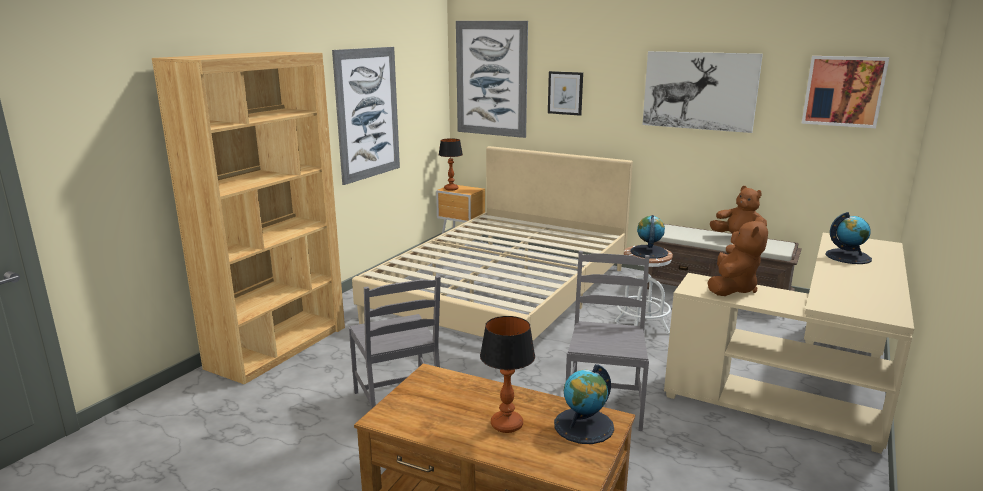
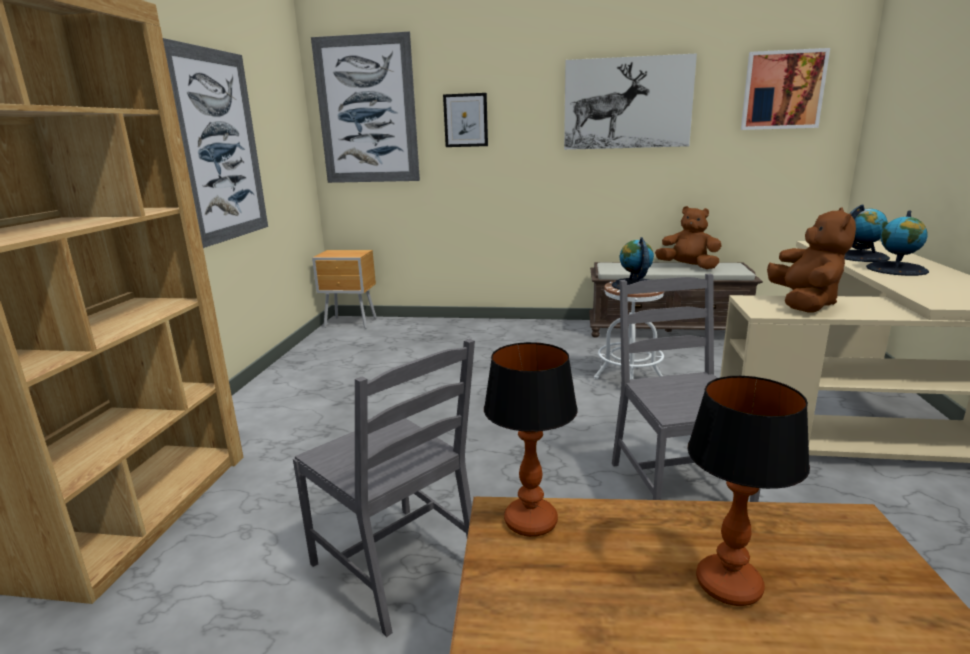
camera: 20 degrees left, 0 degrees up
beige bed [352,146,633,341] -> none
table lamp [439,138,463,191] -> table lamp moved to [484,342,578,537]
globe [554,364,614,444] -> globe moved to [866,211,929,276]

